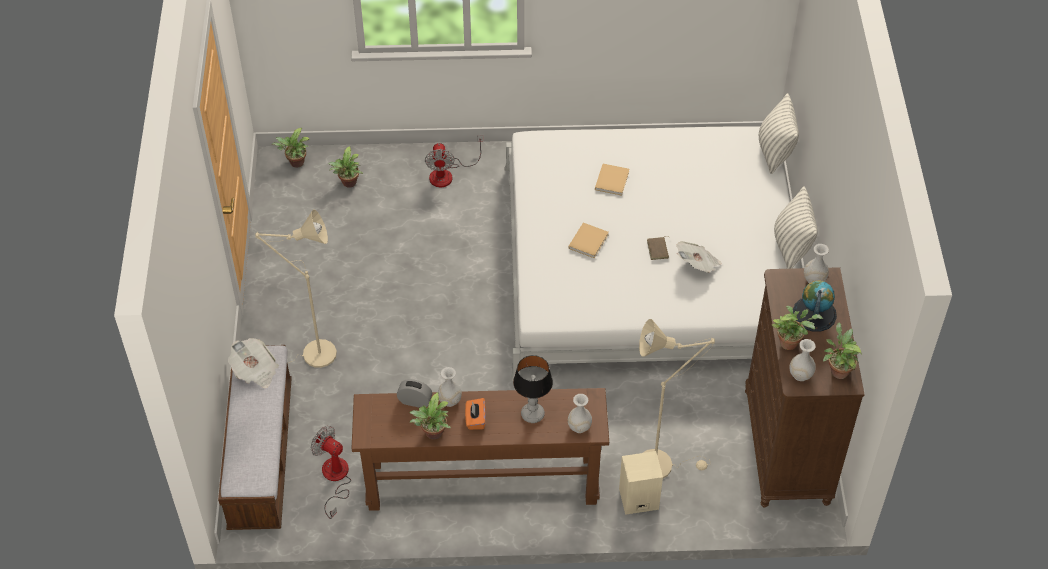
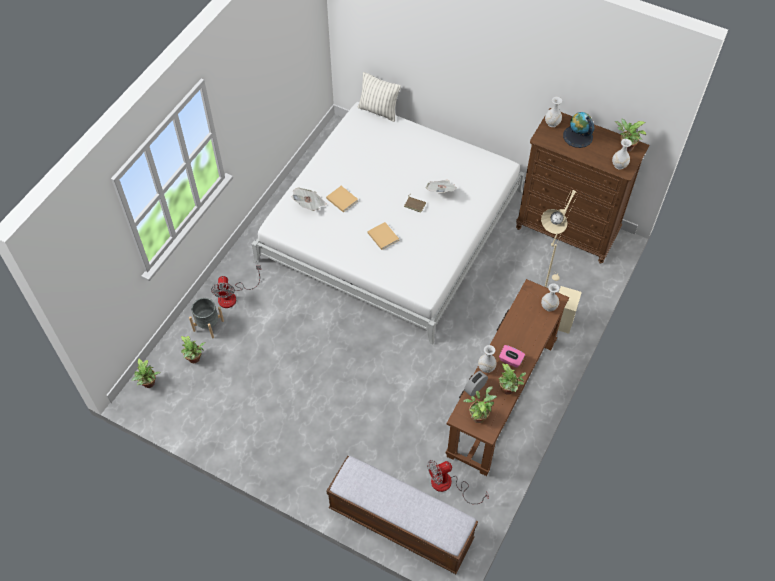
camera: 60 degrees left, 5 degrees up
newspaper [228,338,279,388] -> newspaper moved to [291,187,327,211]
beige floor lamp [255,209,337,368] -> none
fan [425,135,483,187] -> fan turned 60 degrees clockwise [211,265,261,308]
orange tissue box [465,398,486,430] -> pink tissue box [499,345,525,368]
table lamp [513,355,553,423] -> none
potted plant [772,306,823,350] -> potted plant moved to [463,386,497,423]
pillow [774,186,818,269] -> none
none -> grey planter [189,298,224,339]

